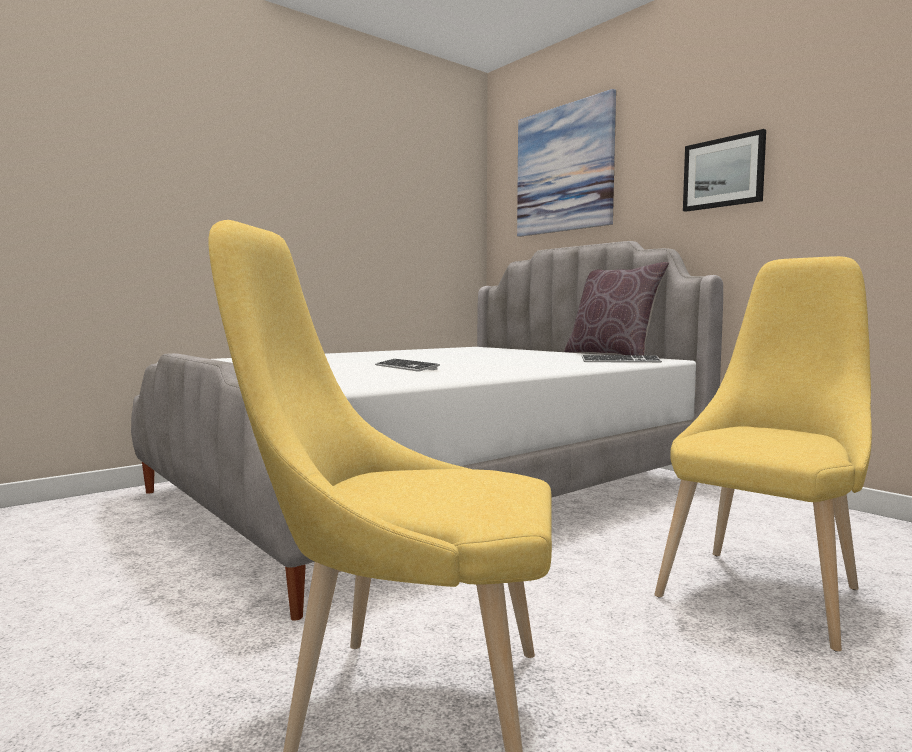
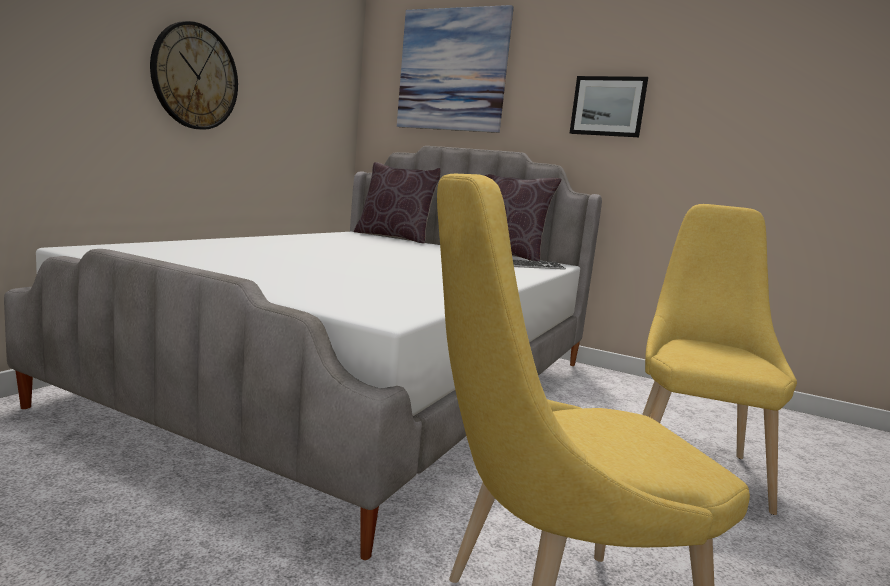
camera: 25 degrees left, 5 degrees up
keyboard [375,359,440,372] -> none
none -> wall clock [150,21,238,130]
none -> brown pillow [354,162,440,243]

